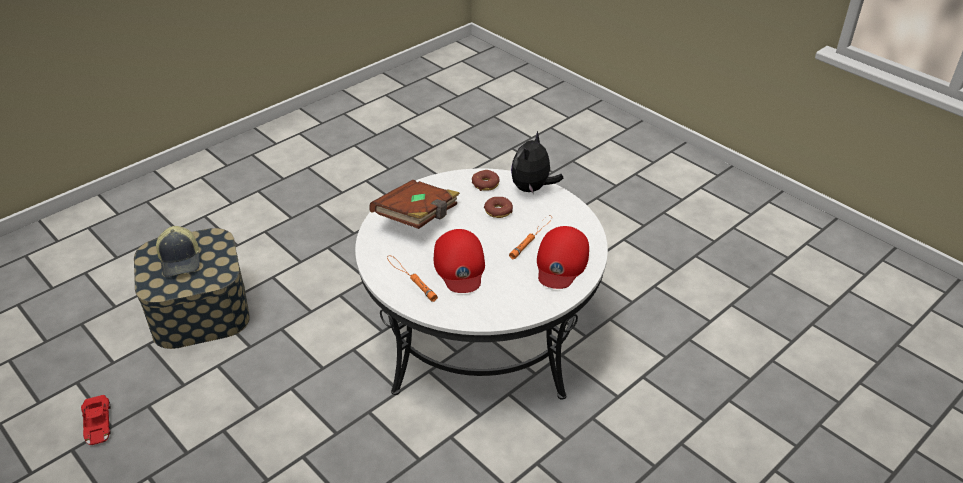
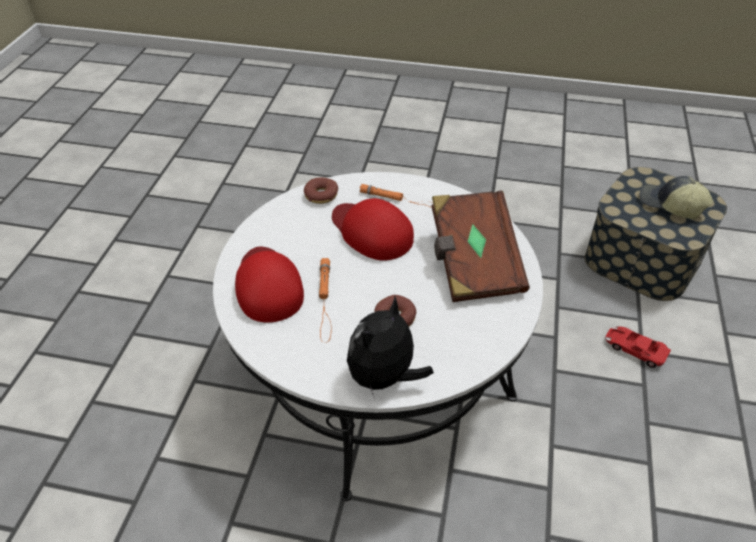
camera: 145 degrees right, 5 degrees up
red toy car [81,395,111,445] -> red toy car moved to [605,326,671,368]
donut [472,170,500,191] -> donut moved to [304,178,338,204]
plush toy [511,131,563,194] -> plush toy turned 135 degrees counterclockwise [347,296,434,396]

